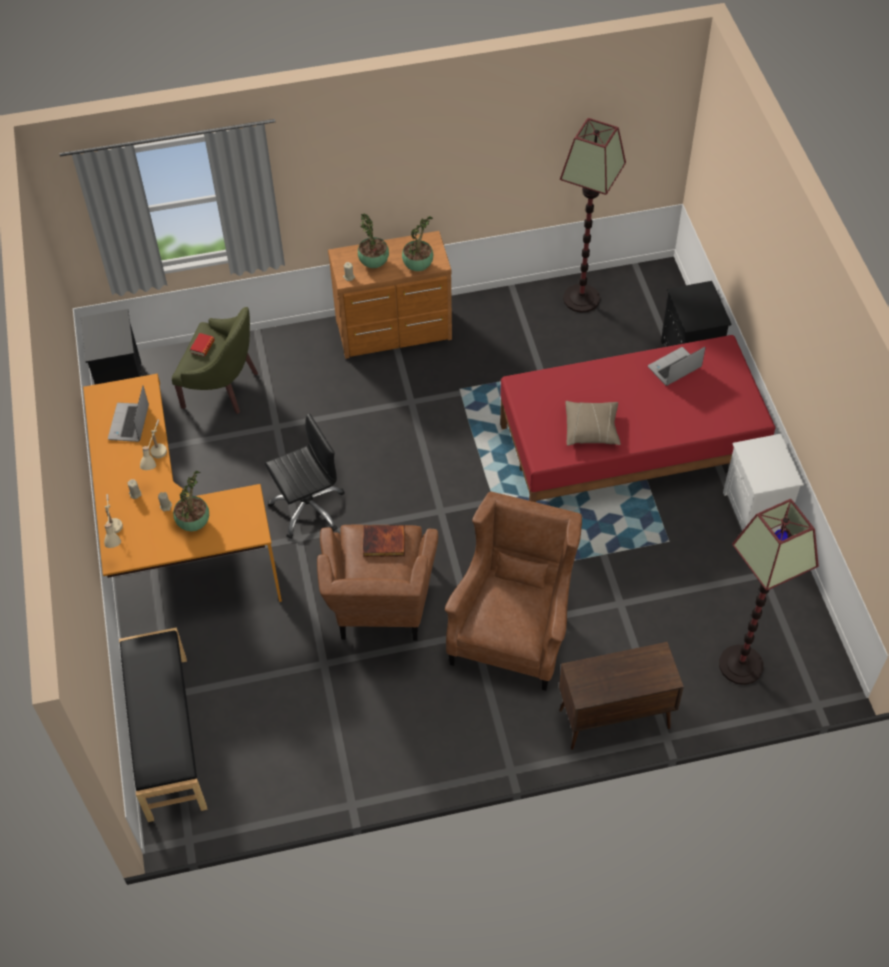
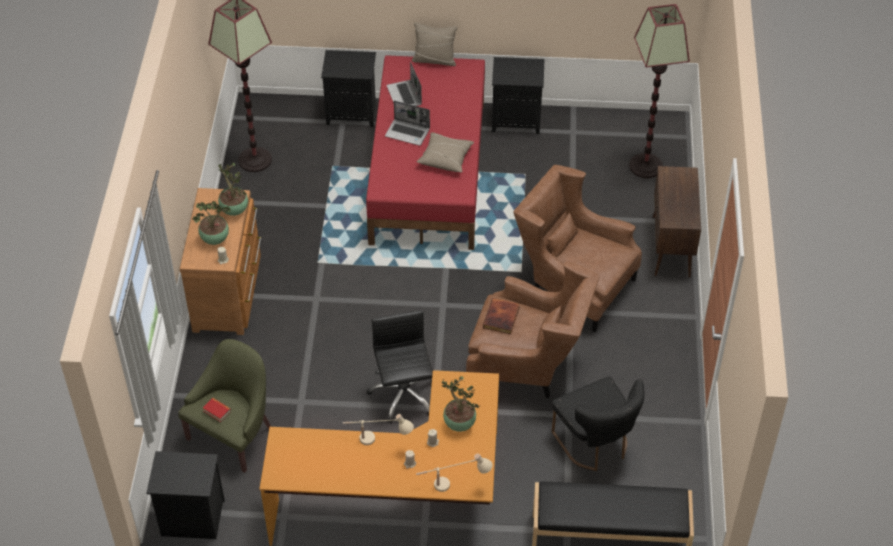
camera: 75 degrees left, 5 degrees down
laptop [108,386,149,442] -> laptop moved to [385,101,430,146]
white nightstand [723,434,804,533] -> black nightstand [492,57,544,134]
none -> beige pillow [412,22,457,66]
none -> black chair [552,377,644,471]

